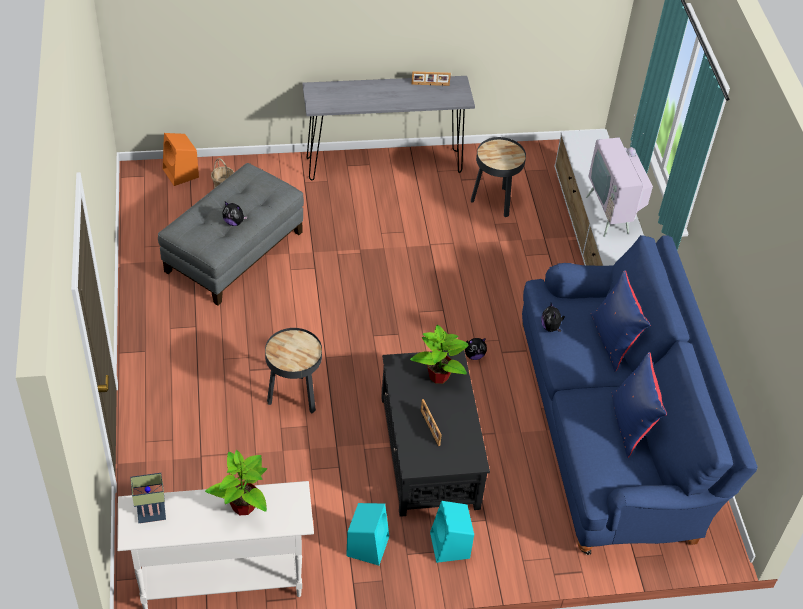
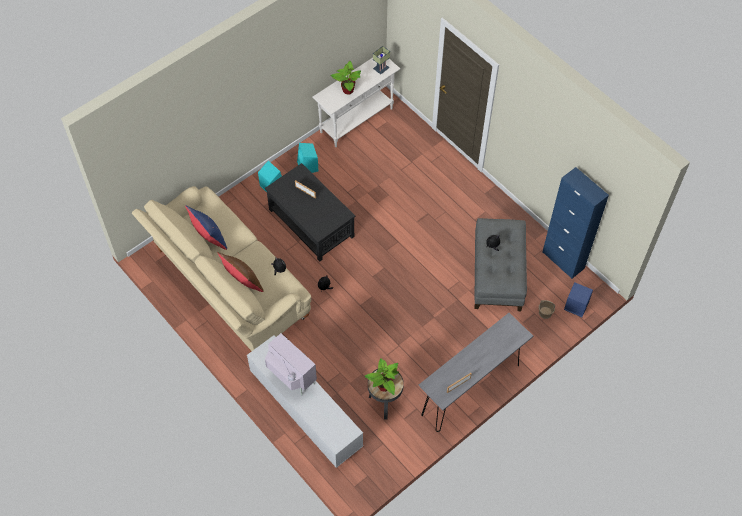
camera: 150 degrees right, 10 degrees up
orange speaker [163,133,199,186] -> blue speaker [564,282,593,317]
black side table [265,328,322,413] -> none
potted plant [410,325,469,384] -> potted plant moved to [365,358,399,395]
blue sofa [522,235,758,555] -> beige sofa [132,186,311,352]
blue pillow [590,270,651,372] -> brown pillow [217,252,263,292]
none -> blue cabinet [542,167,609,279]

